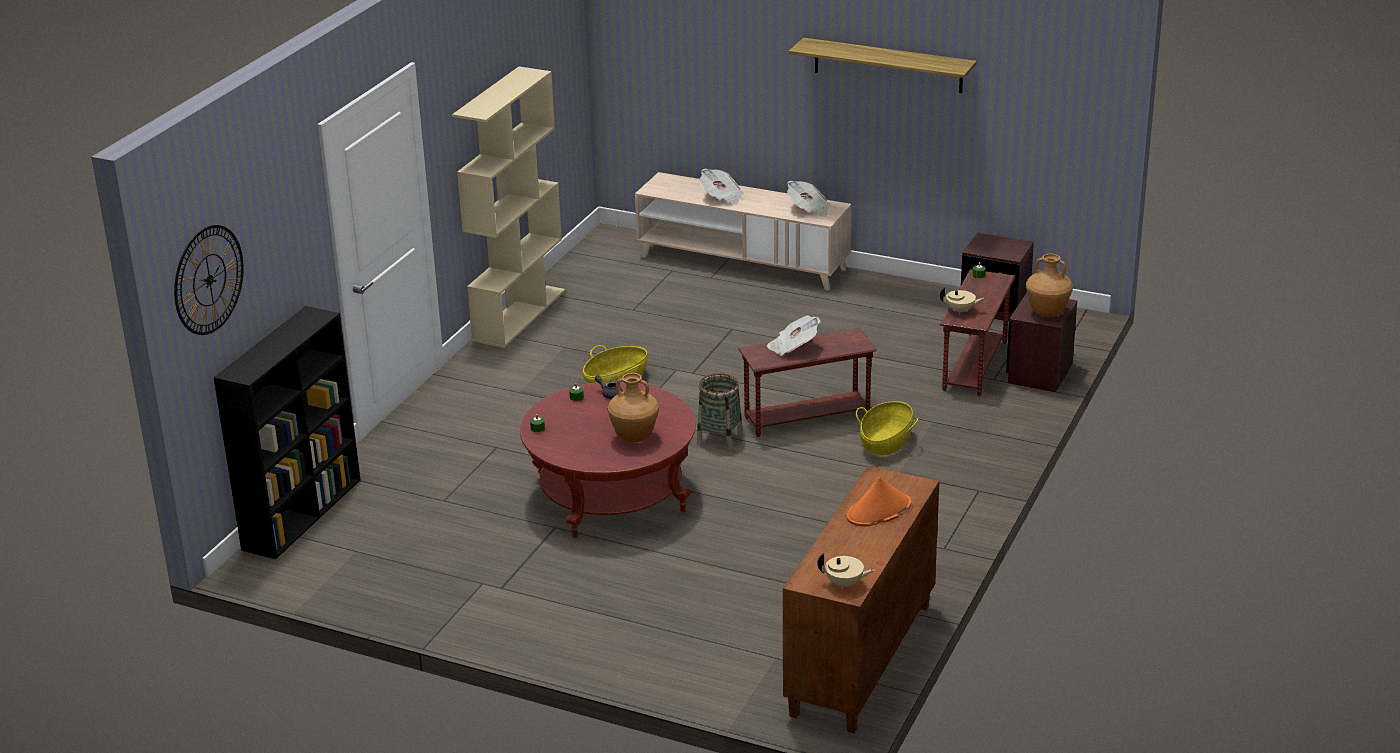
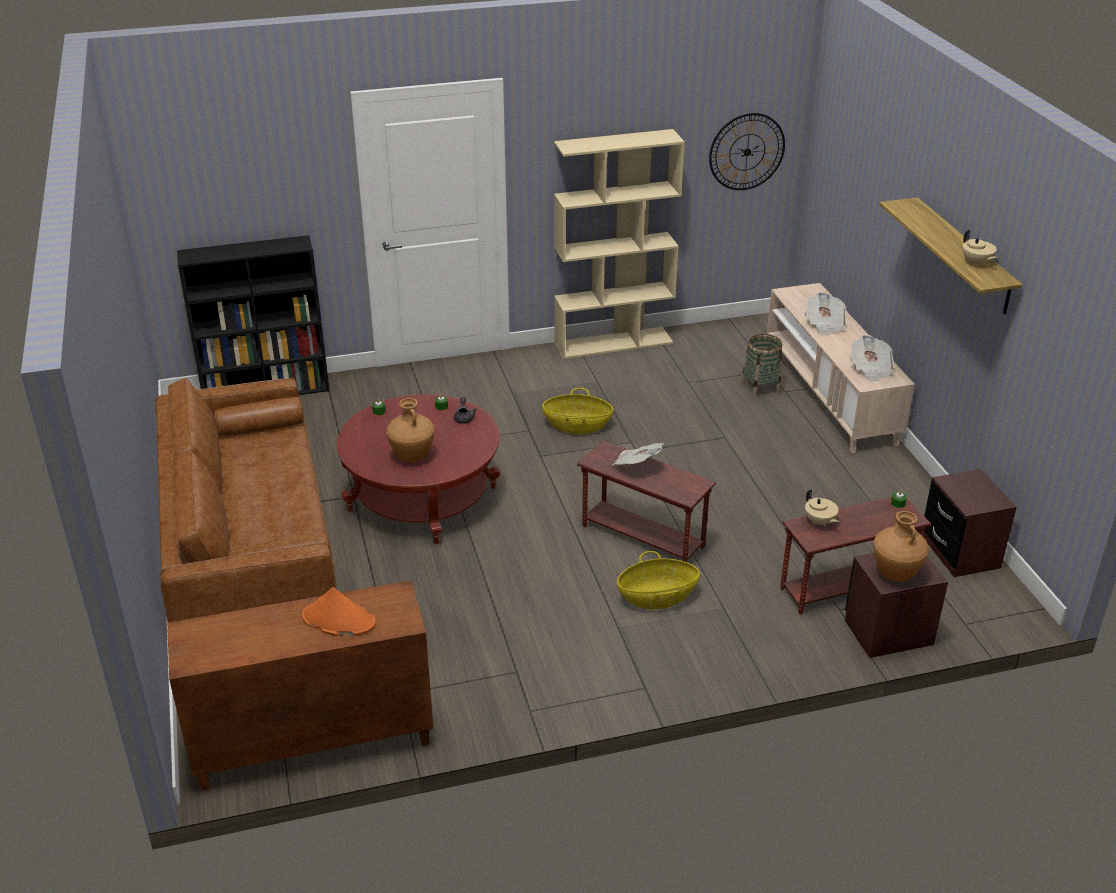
camera: 50 degrees right, 5 degrees up
wall clock [174,225,244,335] -> wall clock moved to [709,113,785,190]
basket [697,373,743,450] -> basket moved to [741,334,782,399]
beige teapot [817,553,874,590] -> beige teapot moved to [963,230,998,266]
none -> brown sofa [155,378,337,622]

